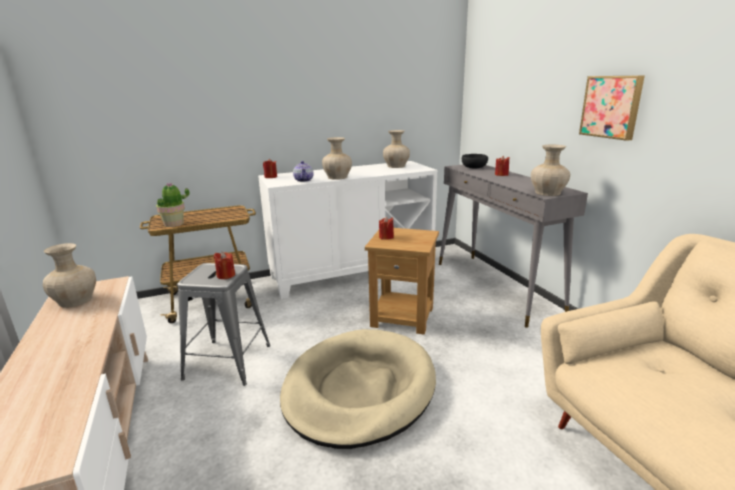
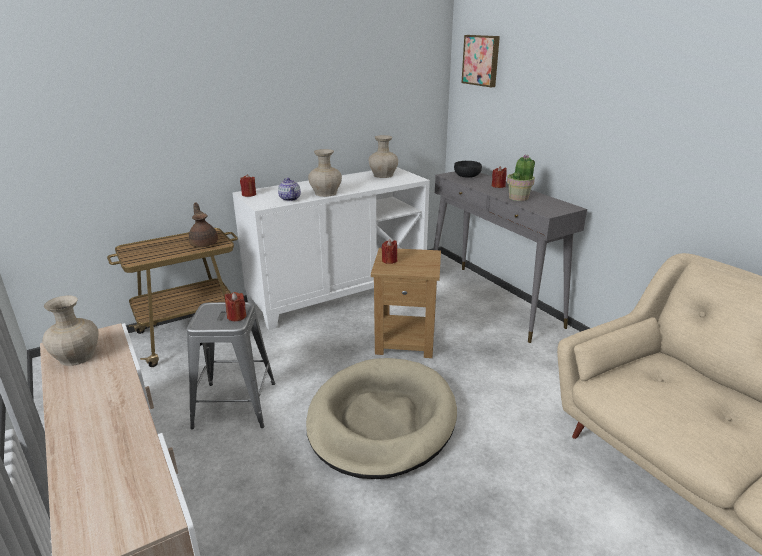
camera: 10 degrees left, 5 degrees up
potted plant [156,183,189,227] -> potted plant moved to [507,154,535,201]
beige vase [531,145,570,196] -> none
picture [579,75,645,141] -> picture moved to [461,35,500,87]
none -> brown teapot [189,203,218,247]

